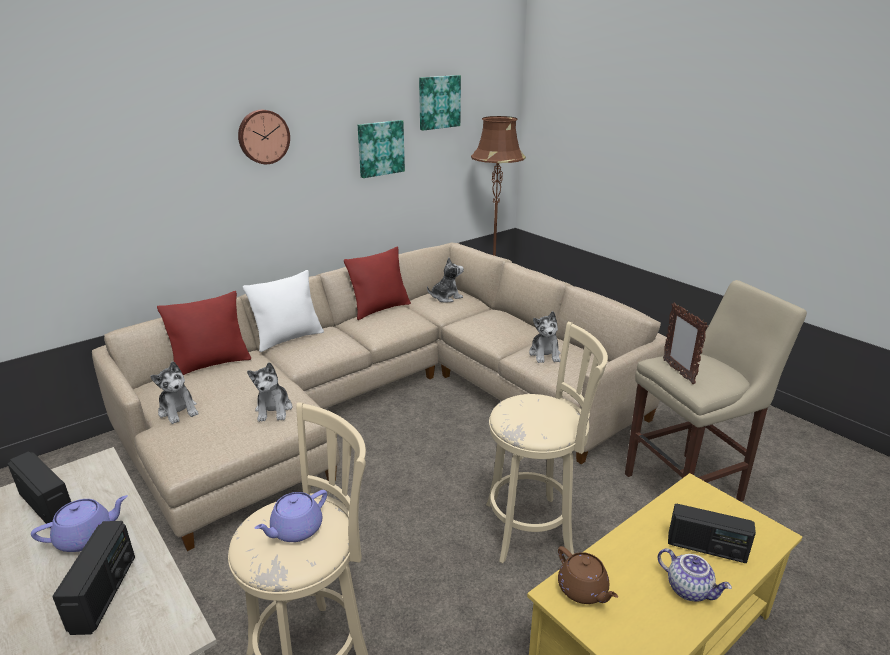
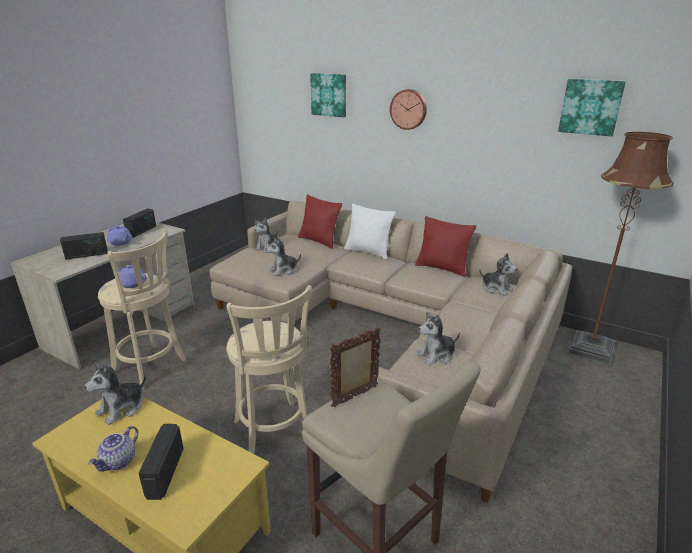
camera: 70 degrees right, 0 degrees up
picture [358,120,405,178] -> picture moved to [310,73,346,118]
brown teapot [558,546,618,604] -> plush toy [84,363,146,425]

